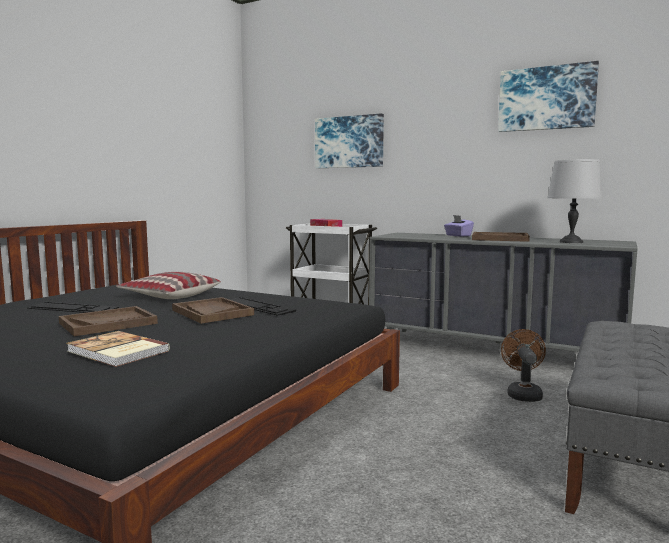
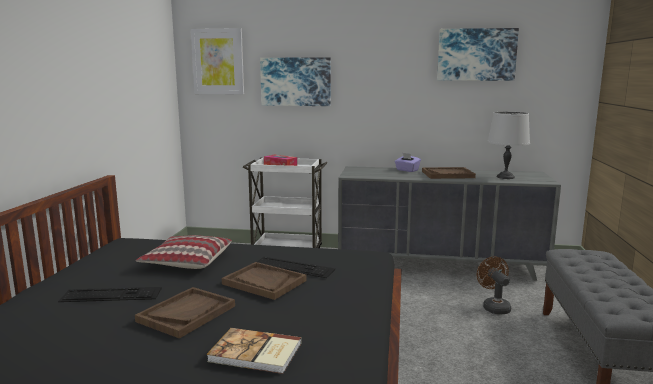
camera: 20 degrees left, 5 degrees up
none -> picture [191,28,244,94]

